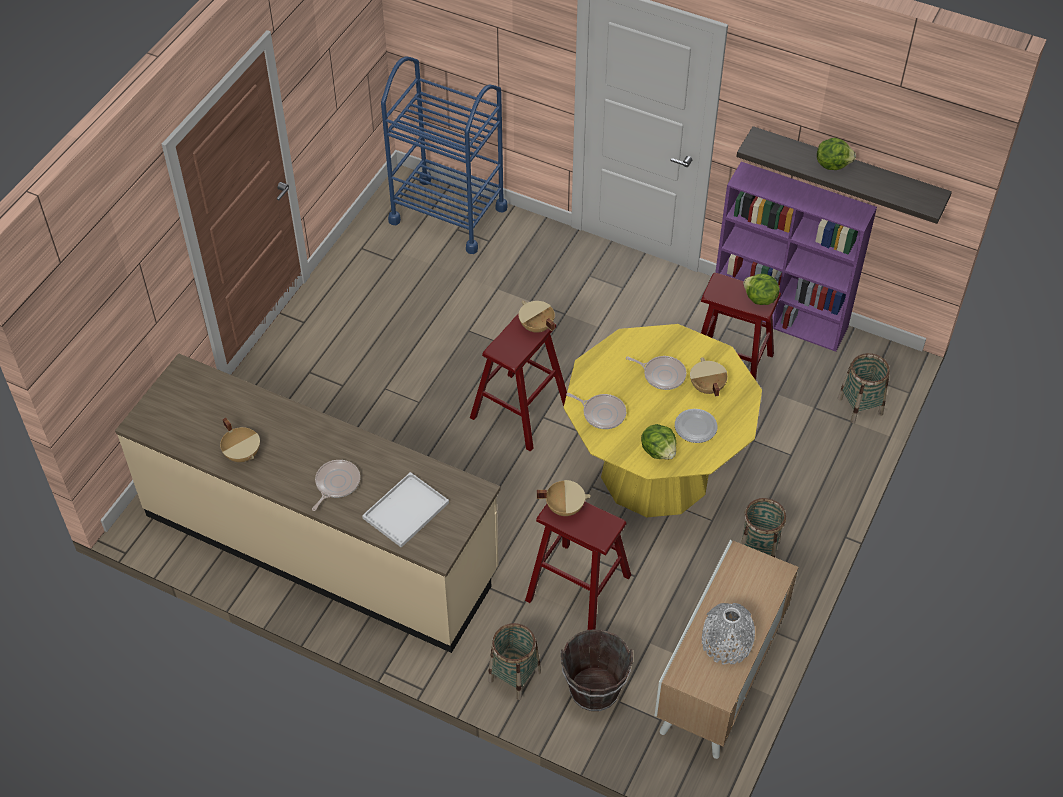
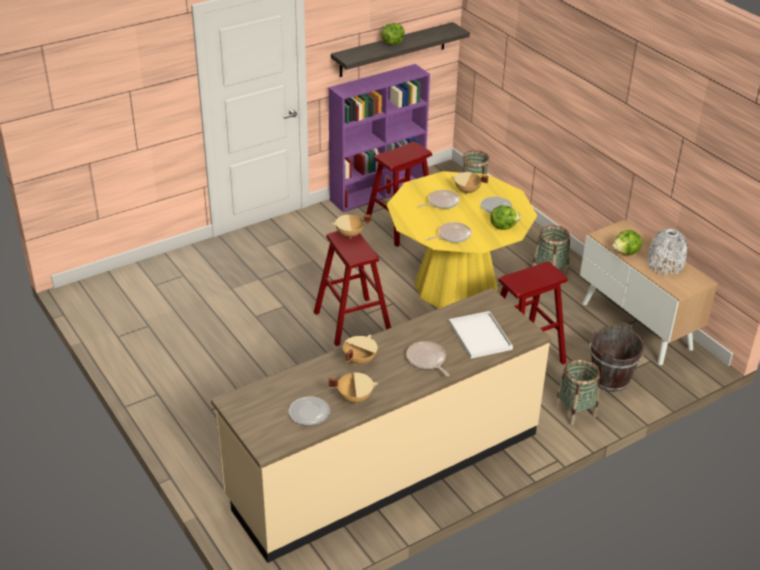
camera: 60 degrees left, 15 degrees down
blue cart [381,56,507,254] -> none
beige cooking pot [537,480,591,516] -> beige cooking pot moved to [343,335,378,365]
lettuce [743,274,780,305] -> lettuce moved to [612,230,642,255]
none -> plate [289,396,330,425]

